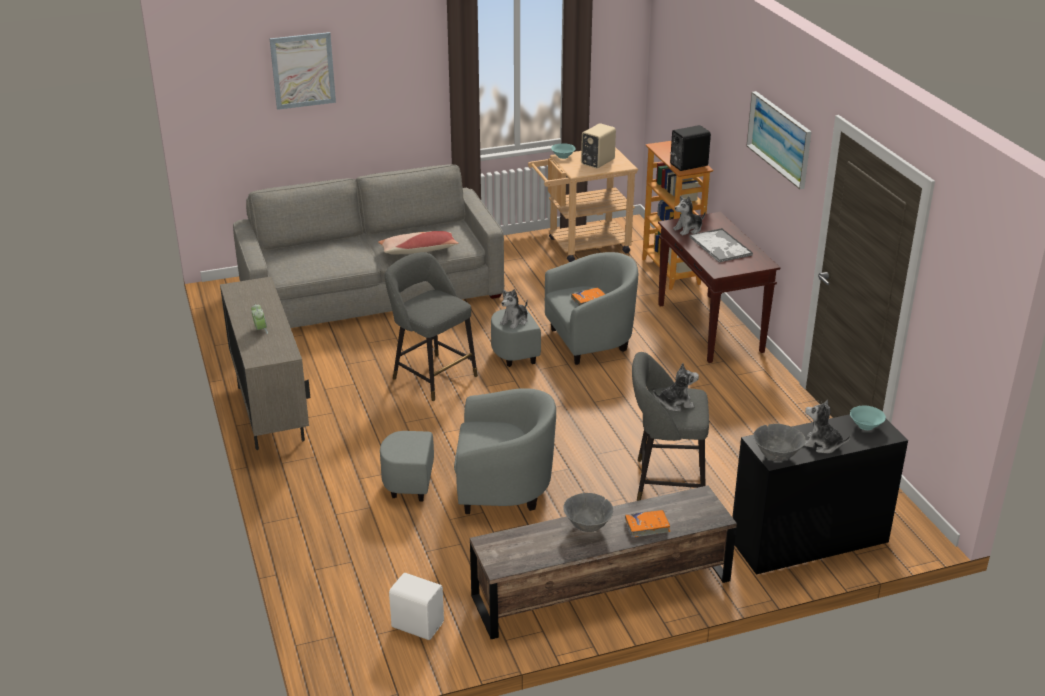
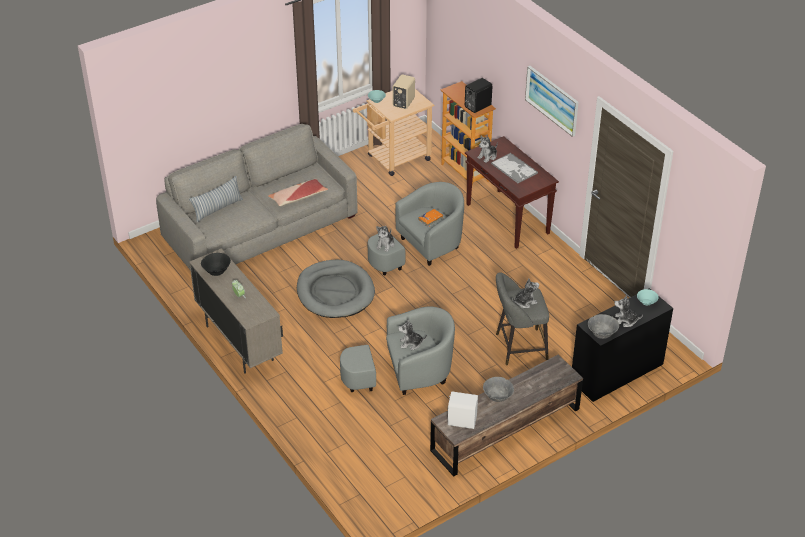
camera: 15 degrees left, 10 degrees up
picture [270,32,336,110] -> none
grey stool [385,252,478,401] -> grey dog bed [297,260,375,318]
white speaker [389,573,444,640] -> white speaker moved to [447,392,478,429]
orange book [625,510,671,537] -> none
none -> pillow [189,176,243,222]
none -> black bowl [201,253,231,276]
none -> plush toy [398,319,427,350]

